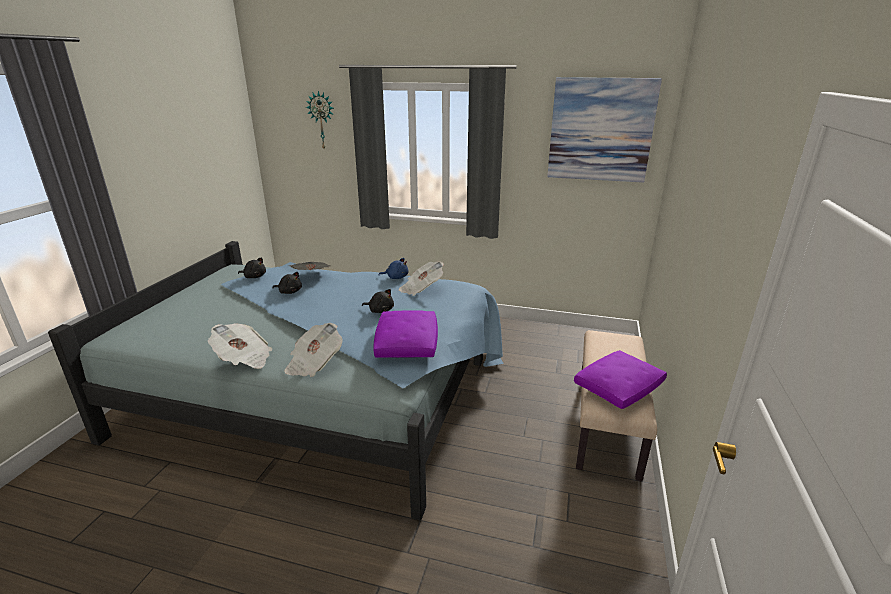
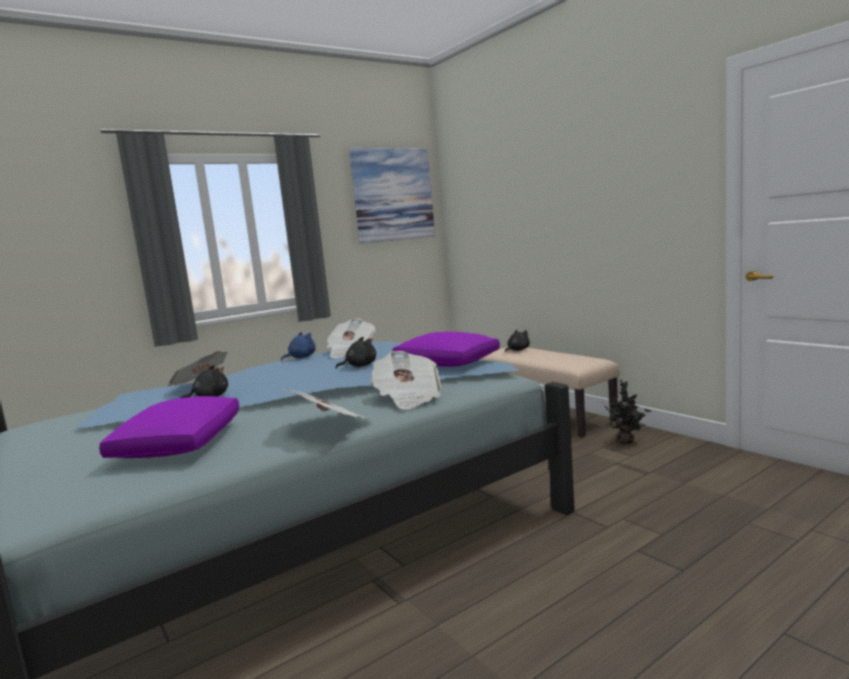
camera: 50 degrees left, 15 degrees down
black plush toy [238,257,266,278] -> black plush toy moved to [505,330,530,352]
wall clock [306,91,334,148] -> none
purple pillow [574,350,667,409] -> purple pillow moved to [99,396,239,458]
none -> potted plant [604,379,651,444]

